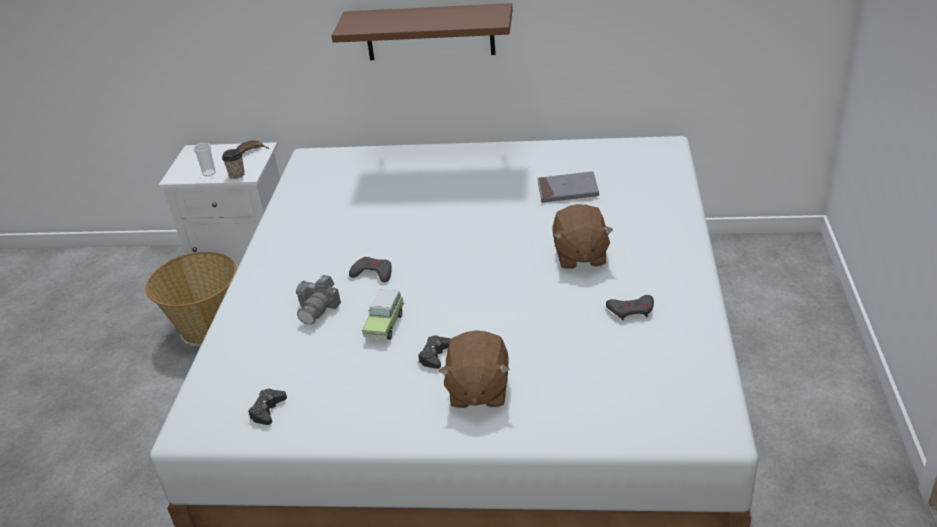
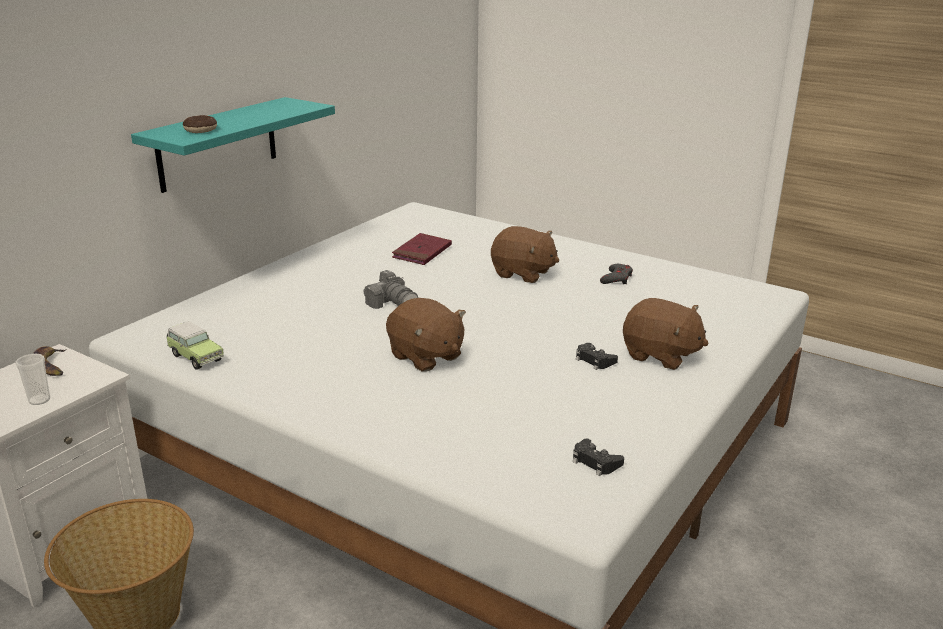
camera: 65 degrees left, 10 degrees down
cup [222,149,245,179] -> none
camera [296,275,341,325] -> camera moved to [364,270,418,309]
brown shelf [331,3,513,60] -> turquoise shelf [131,97,335,193]
grey game controller [349,257,392,282] -> brown plush toy [386,298,466,372]
toy car [362,289,405,340] -> toy car moved to [167,321,224,370]
grey book [537,171,599,203] -> red book [392,233,452,265]
none -> donut [183,115,217,133]

